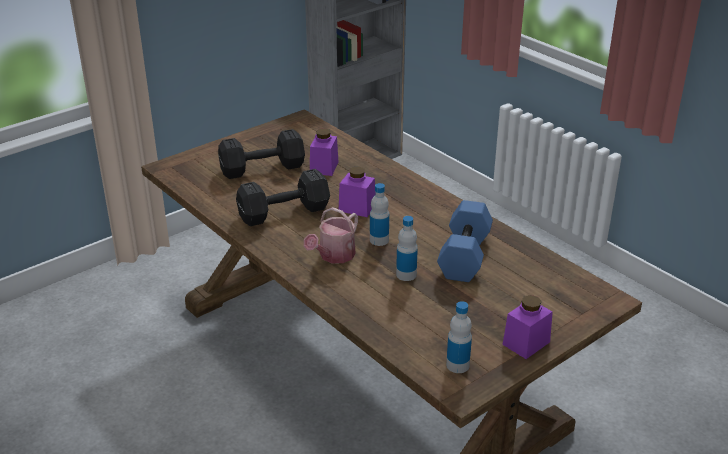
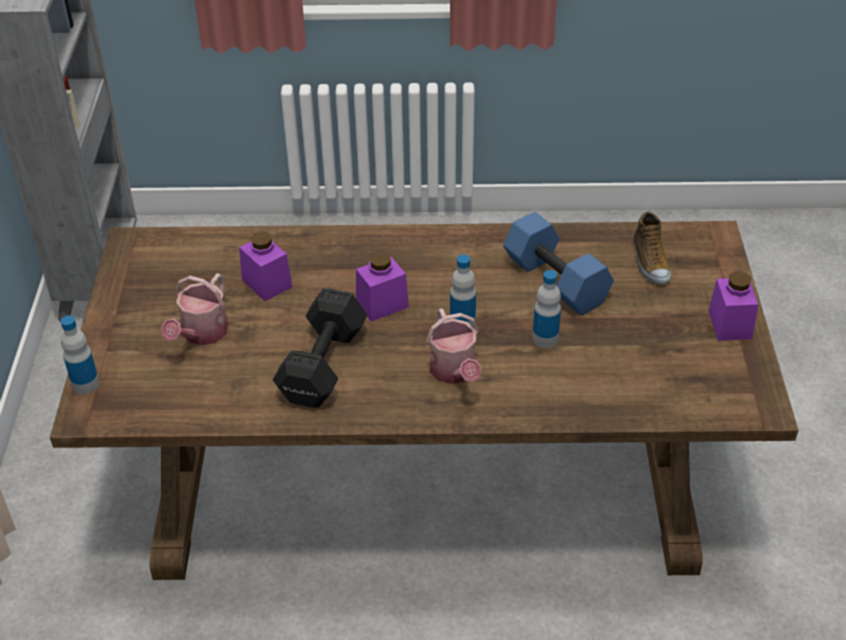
camera: 50 degrees left, 10 degrees up
black dumbbell [218,129,305,179] -> watering can [161,273,228,345]
bottle [446,301,472,373] -> bottle moved to [61,316,99,394]
none -> shoe [633,211,671,284]

